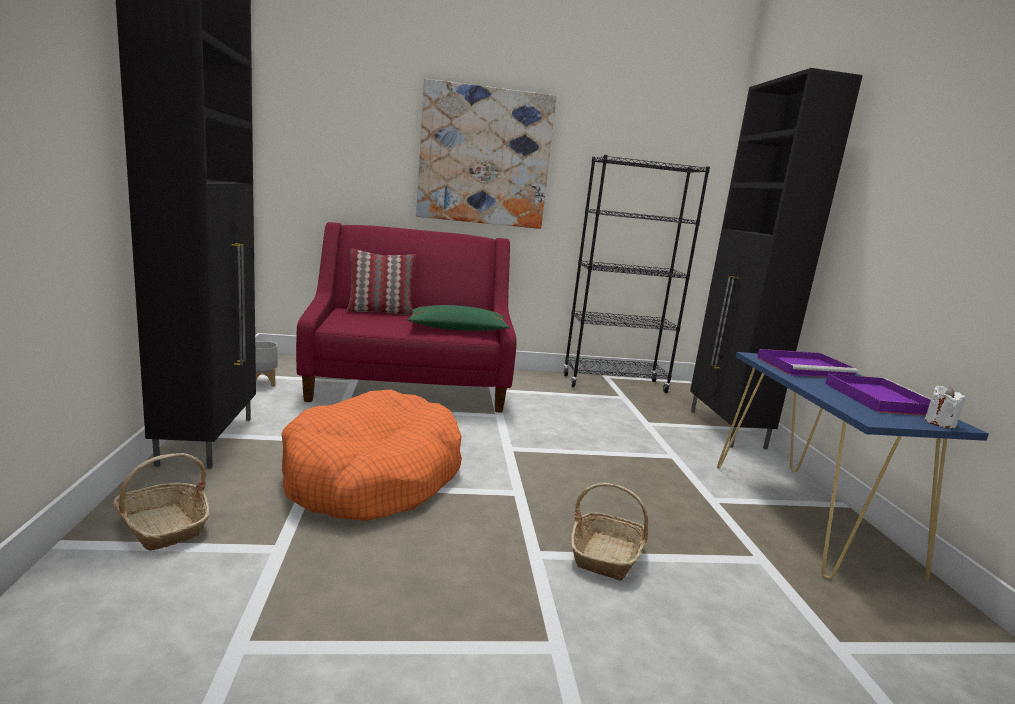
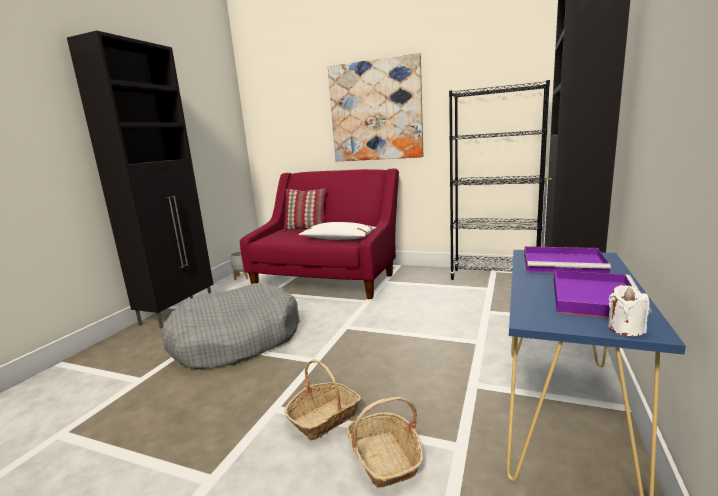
camera: 30 degrees right, 0 degrees up
basket [113,453,210,551] -> basket moved to [346,397,424,488]
orange dog bed [282,389,462,521] -> grey dog bed [162,282,300,369]
green pillow [407,305,510,331] -> white pillow [299,222,377,240]

